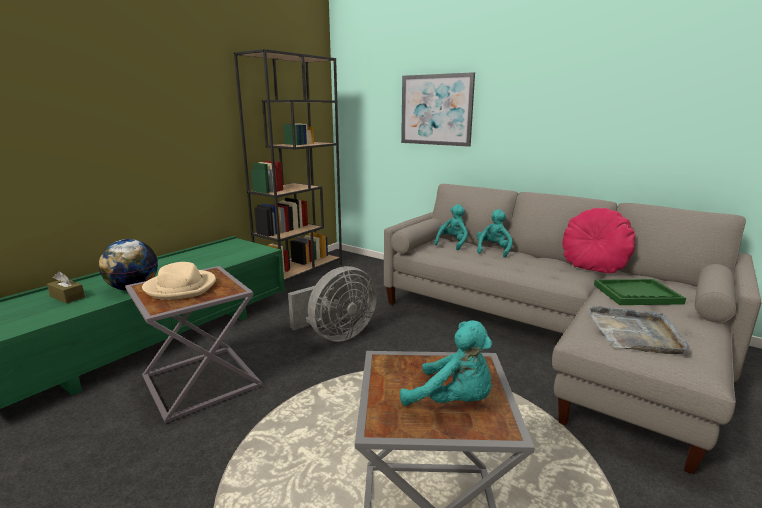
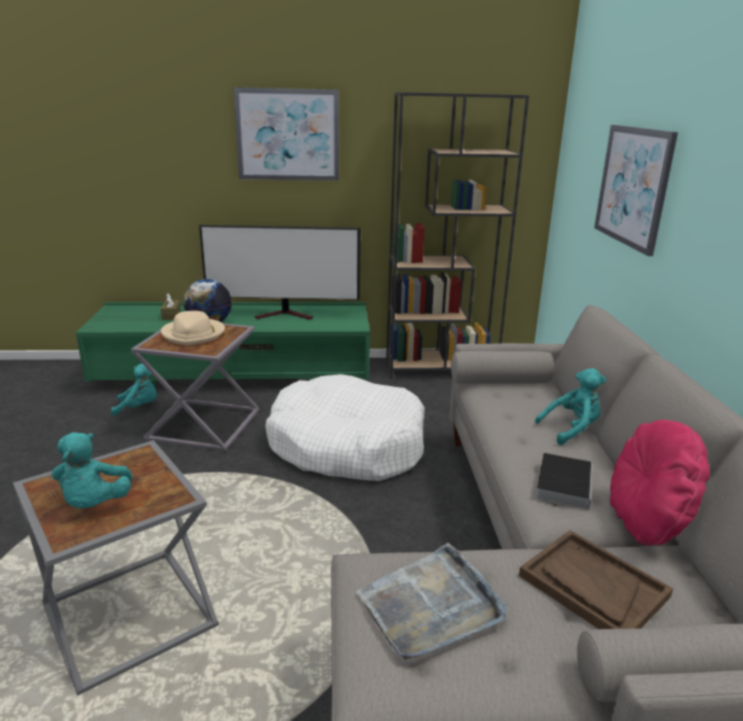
camera: 50 degrees right, 5 degrees up
grey fan [288,266,377,342] -> white dog bed [265,374,425,481]
turquoise plush toy [434,204,468,250] -> turquoise plush toy moved to [111,364,157,416]
green tray [594,279,686,305] -> brown tray [519,530,673,629]
none -> television [199,225,361,320]
none -> picture [233,87,339,181]
none -> book [536,453,593,510]

